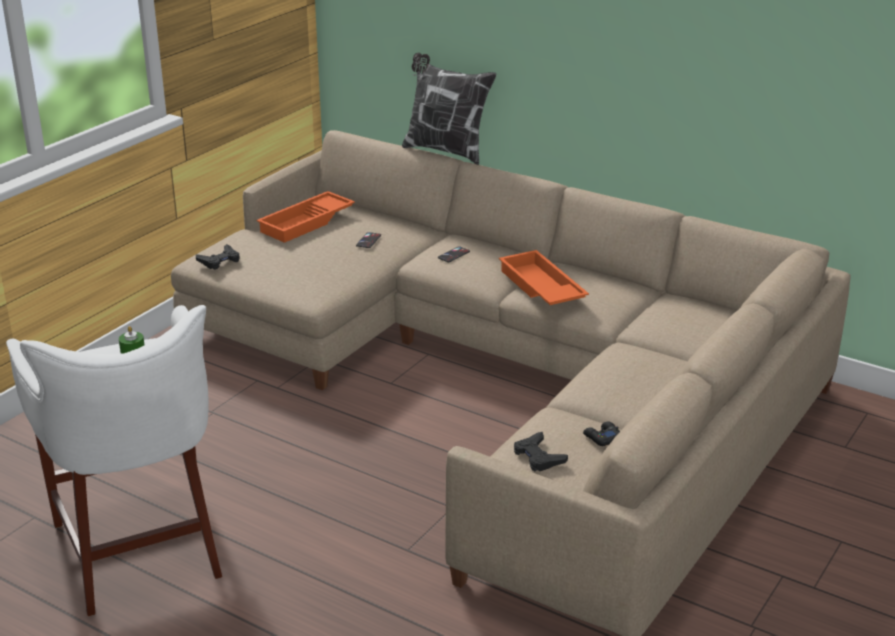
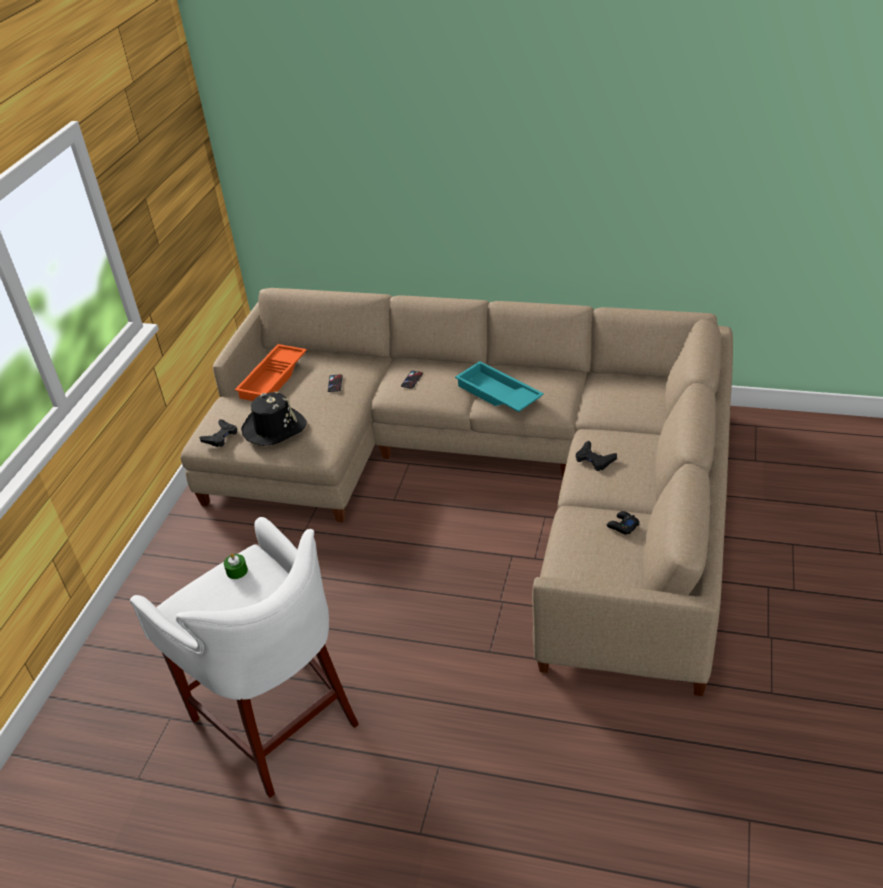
camera: 15 degrees left, 10 degrees up
pillow [402,53,496,165] -> none
orange tray [499,250,589,305] -> turquoise tray [455,361,544,412]
black game controller [514,432,568,471] -> black game controller moved to [576,441,617,471]
none -> black hat [241,391,307,446]

